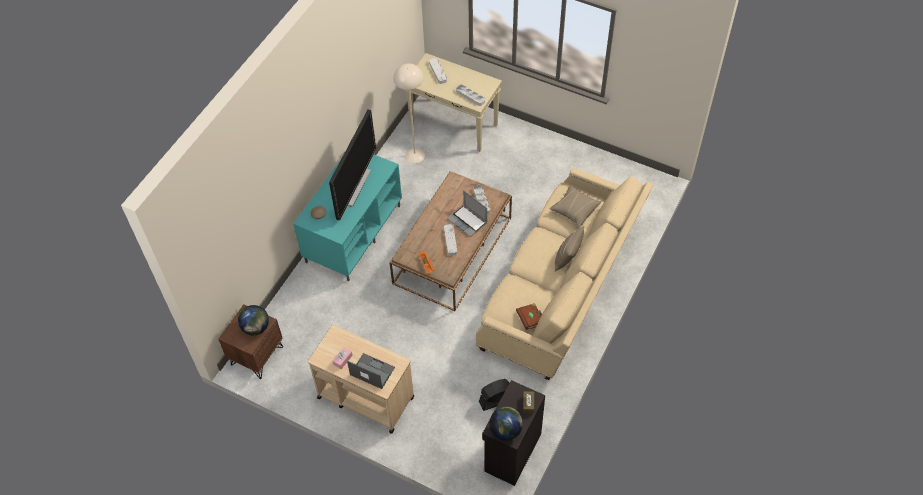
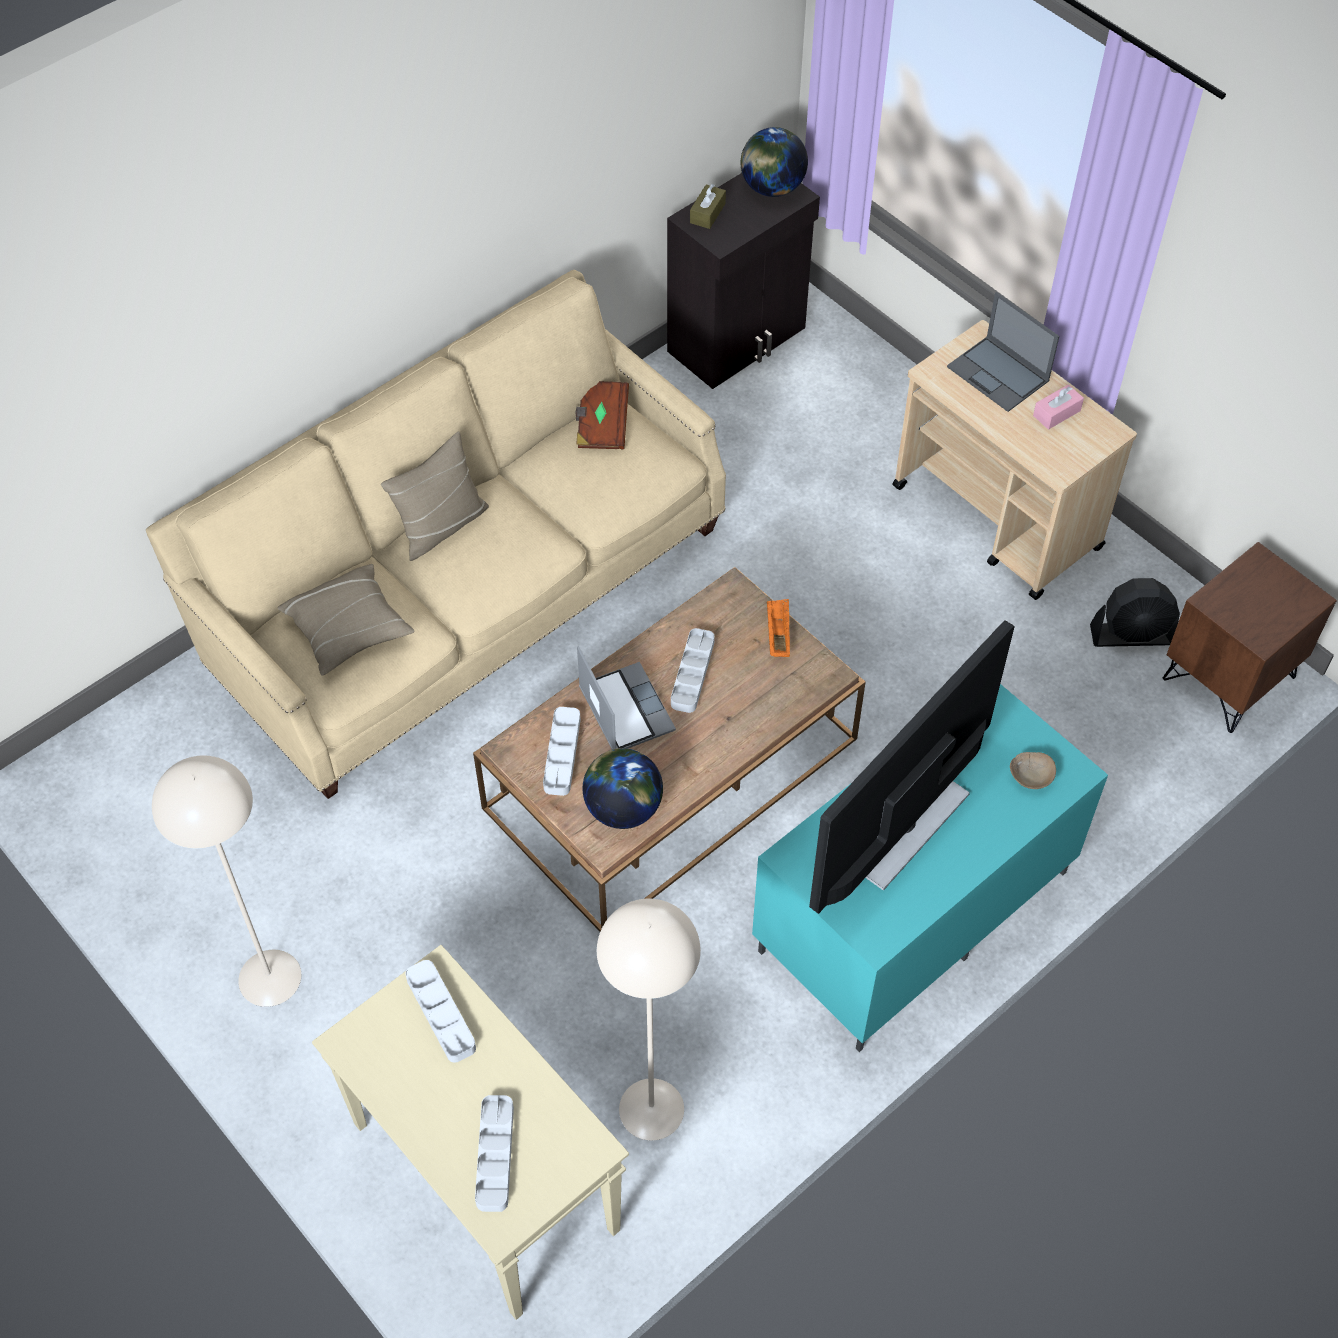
camera: 160 degrees left, 0 degrees up
globe [238,305,269,335] -> globe moved to [583,748,663,829]
black fan [479,379,509,411] -> black fan moved to [1090,578,1180,647]
none -> beige floor lamp [152,756,301,1007]

